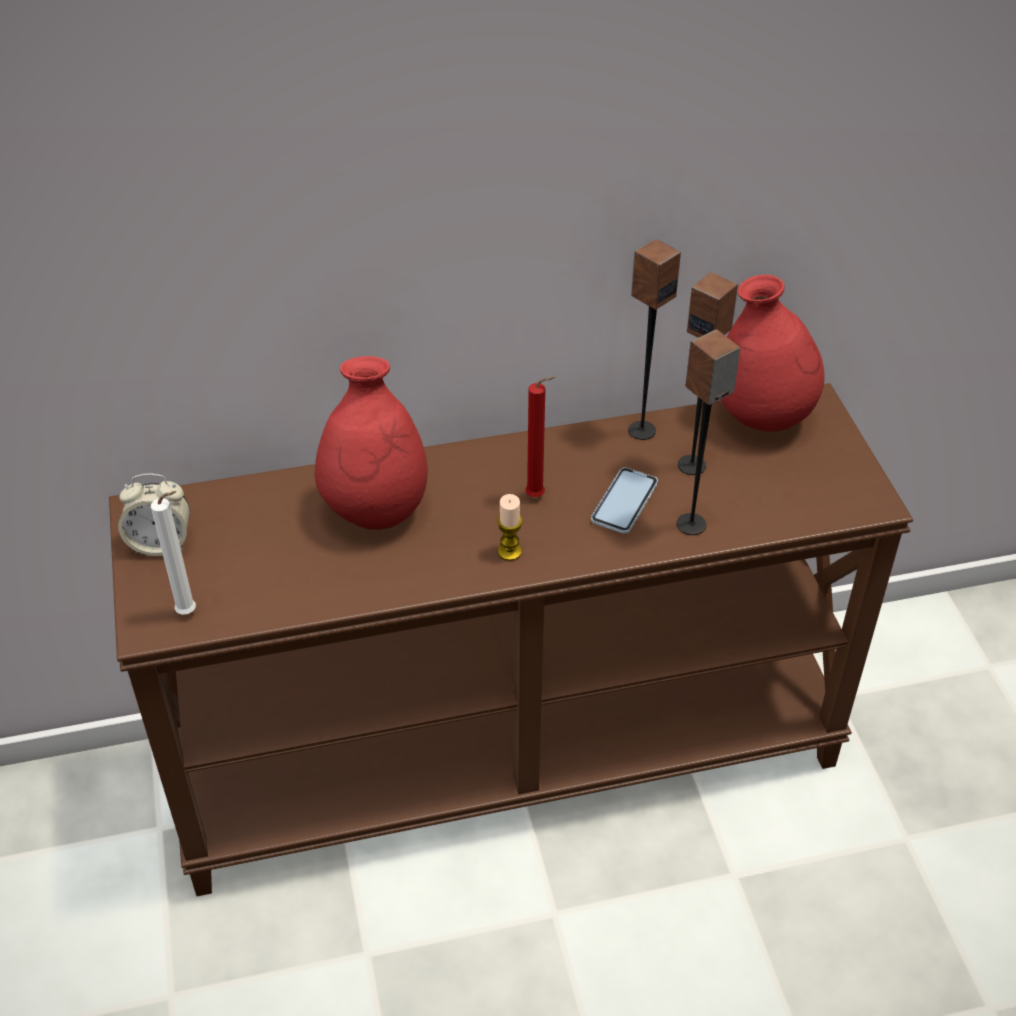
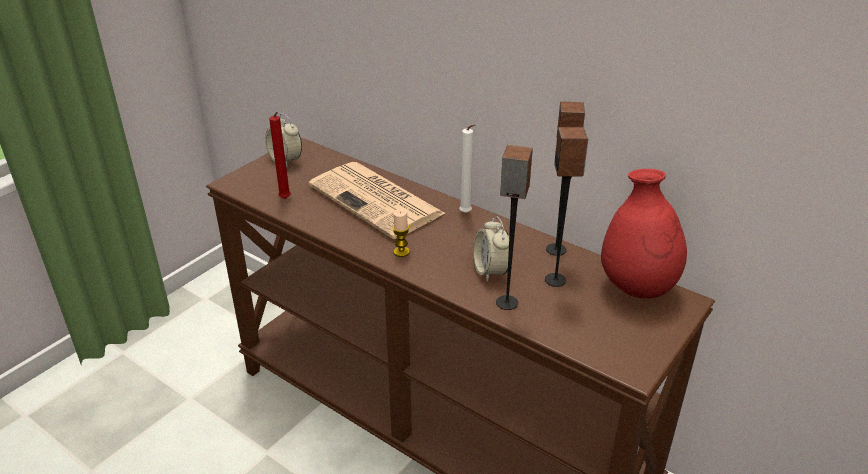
camera: 50 degrees right, 10 degrees down
white candle [151,491,196,615] -> white candle moved to [459,124,475,213]
red vase [315,356,428,529] -> newspaper [309,162,446,239]
red candle [525,376,555,497] -> red candle moved to [269,112,291,199]
phone [591,468,658,534] -> alarm clock [473,217,509,282]

